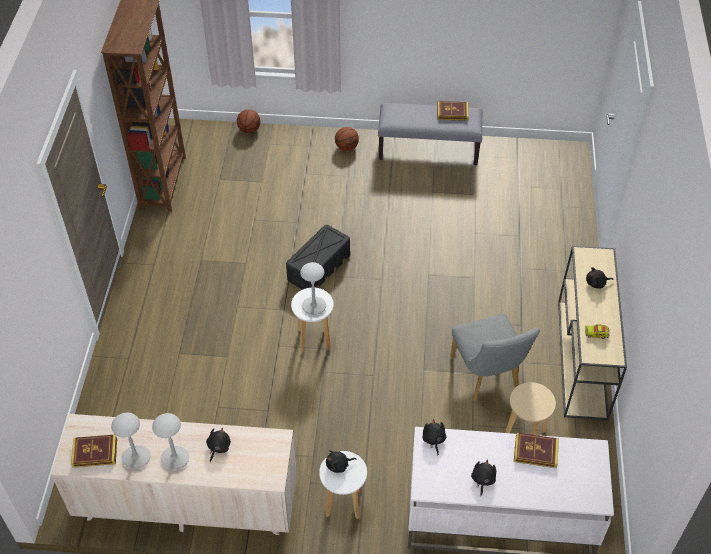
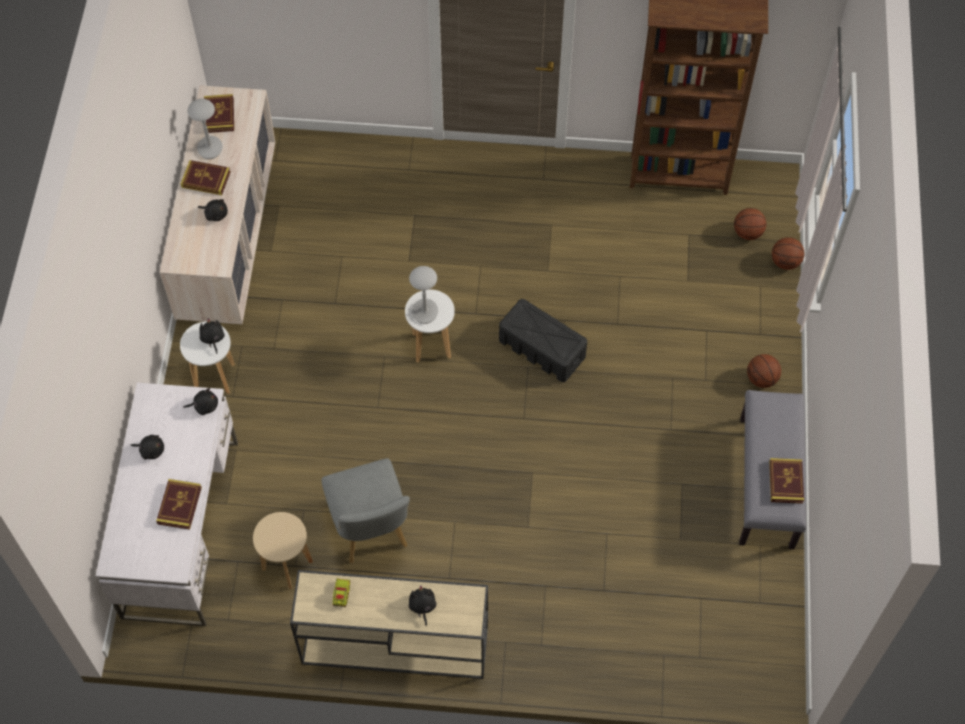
camera: 90 degrees right, 10 degrees up
grey table lamp [152,413,189,469] -> book [181,160,231,195]
grey chair [450,314,540,401] -> grey chair turned 90 degrees counterclockwise [321,458,410,563]
none -> basketball [734,208,766,240]

